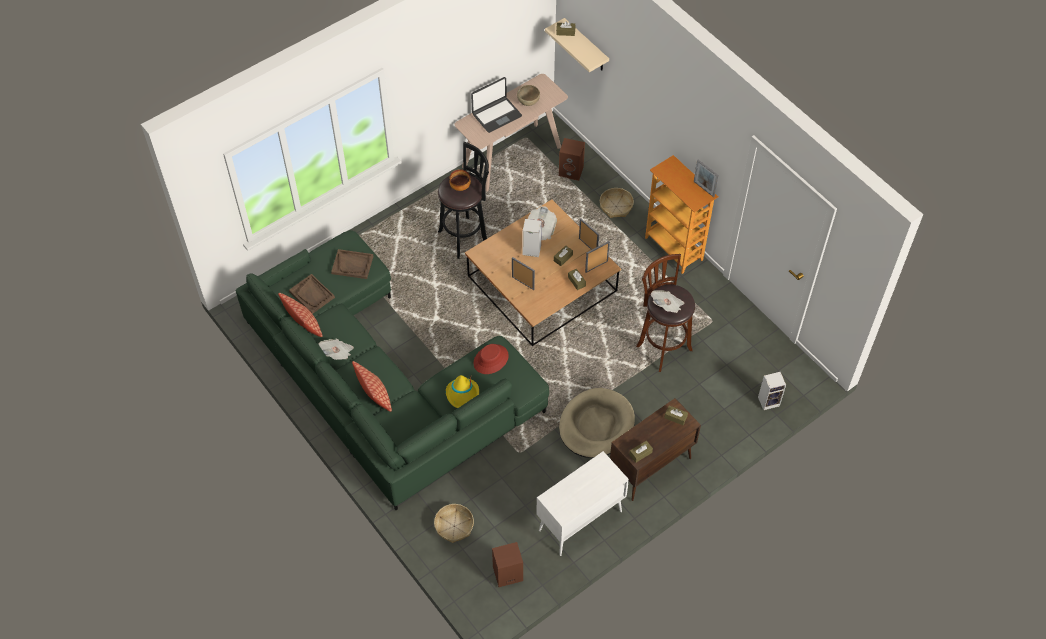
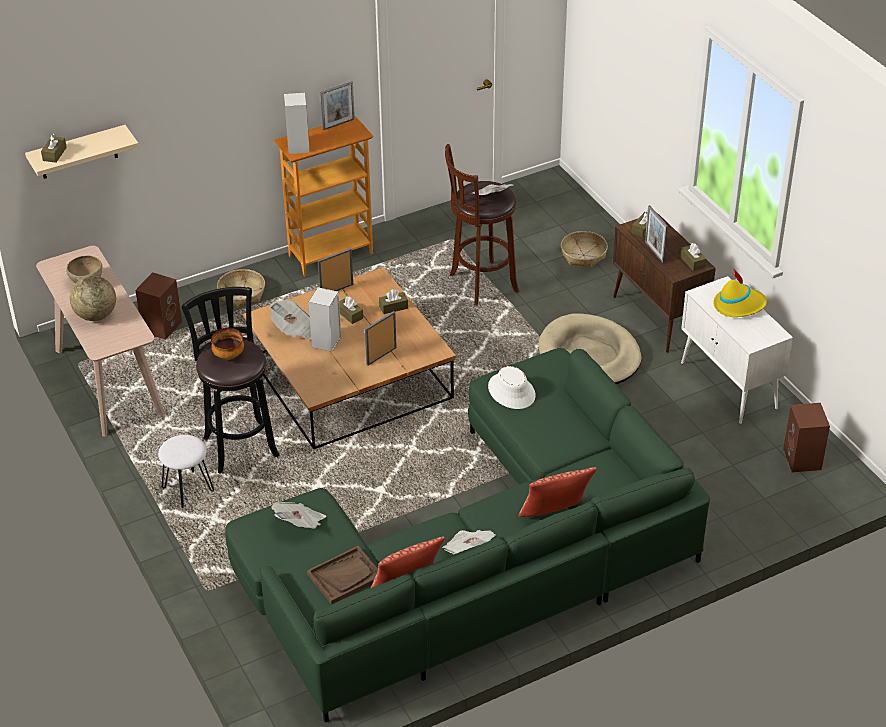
camera: 80 degrees left, 15 degrees down
brown tray [331,249,373,279] -> newspaper [271,502,326,529]
basket [434,504,474,543] -> basket moved to [561,231,608,268]
yellow hat [446,375,479,408] -> yellow hat moved to [713,268,767,317]
laptop [471,77,522,133] -> globe [70,276,116,321]
red hat [473,344,509,374] -> white hat [488,366,536,409]
picture frame [585,241,610,273] -> picture frame moved to [645,205,668,263]
speaker [758,372,786,410] -> speaker moved to [284,92,310,154]
none -> white stool [158,435,214,508]

